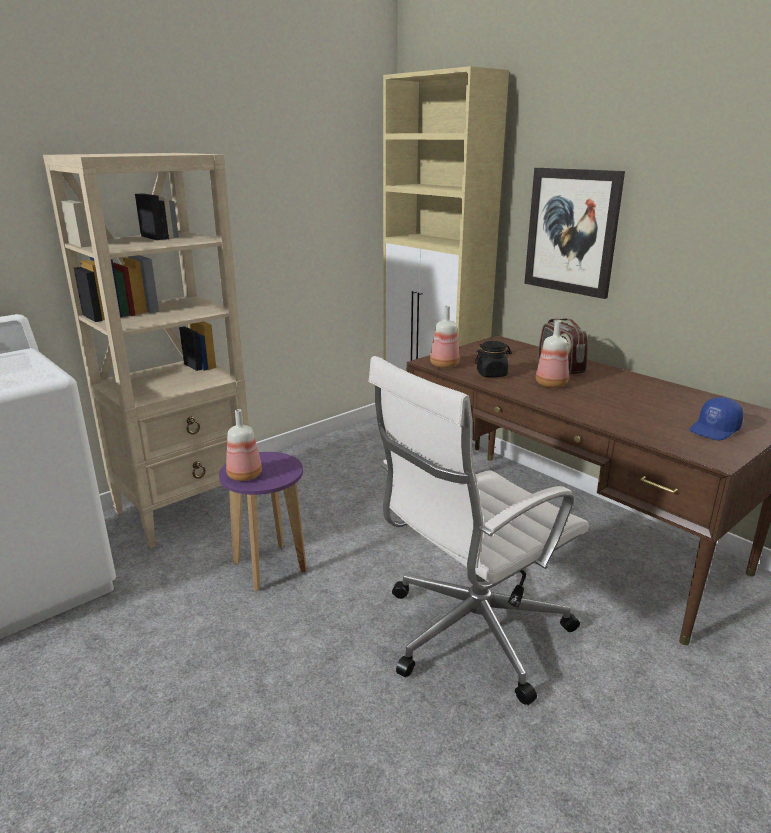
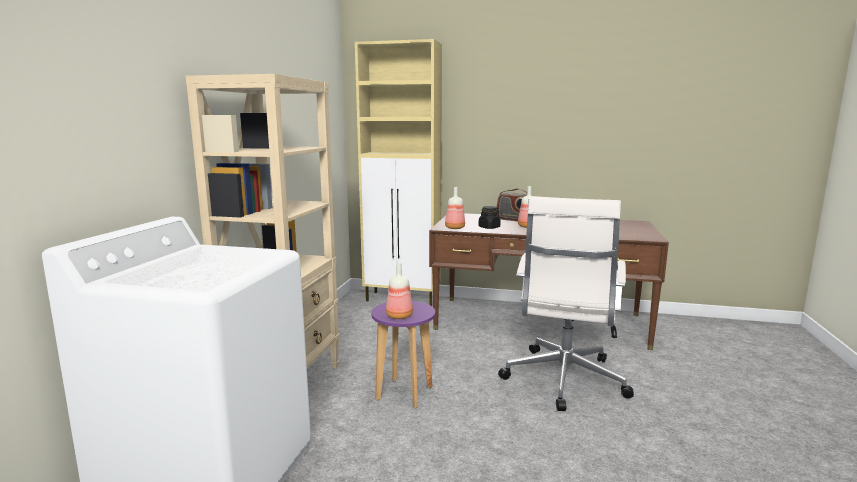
camera: 35 degrees left, 10 degrees down
picture [524,168,625,299] -> none
blue cap [689,397,743,440] -> none

